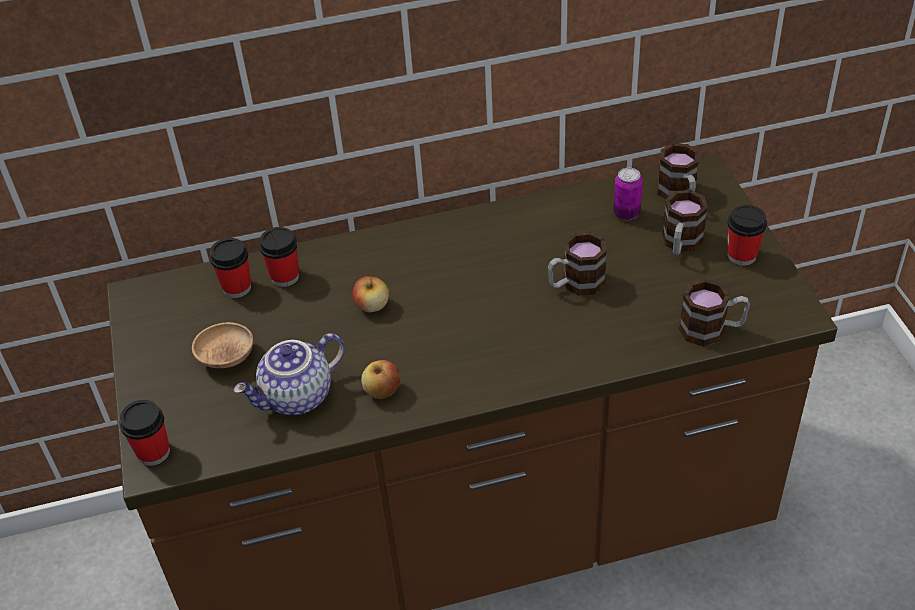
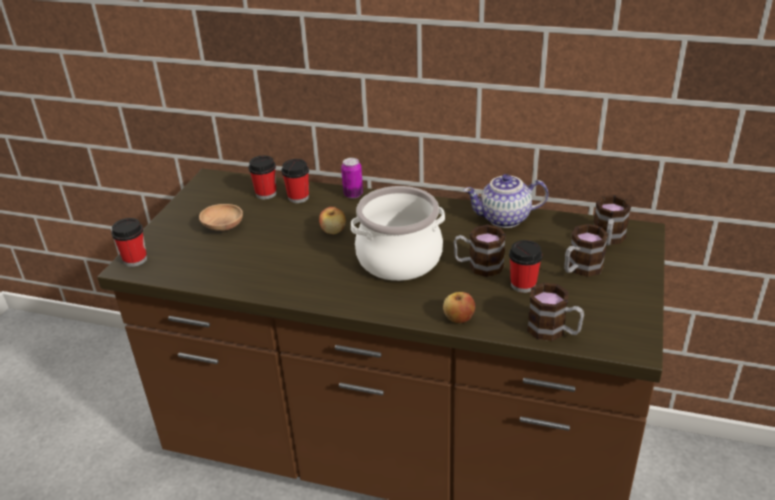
camera: 30 degrees right, 10 degrees down
teapot [234,333,345,415] -> teapot moved to [463,174,548,228]
apple [361,360,400,399] -> apple moved to [443,292,475,323]
can [613,168,643,220] -> can moved to [341,158,363,199]
cup [727,205,767,266] -> cup moved to [509,240,542,293]
none -> cooking pot [351,186,445,281]

